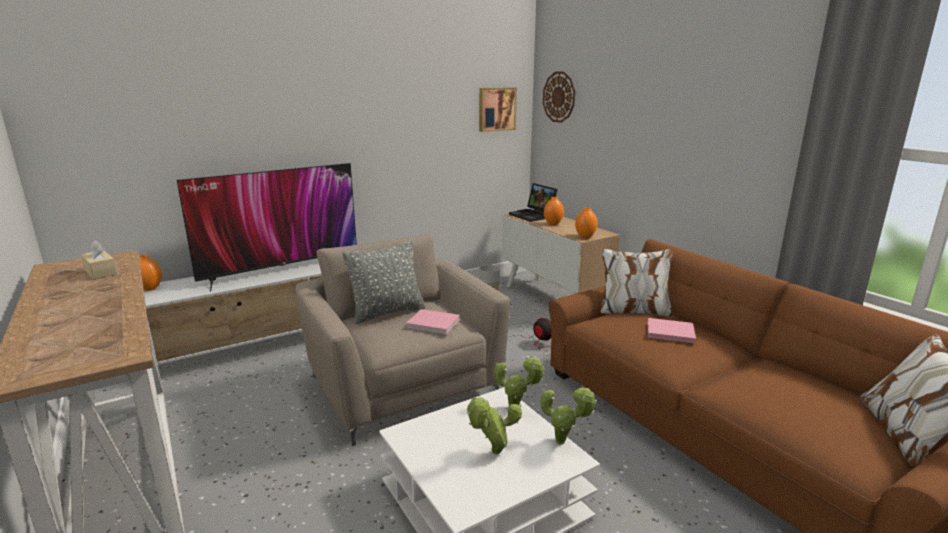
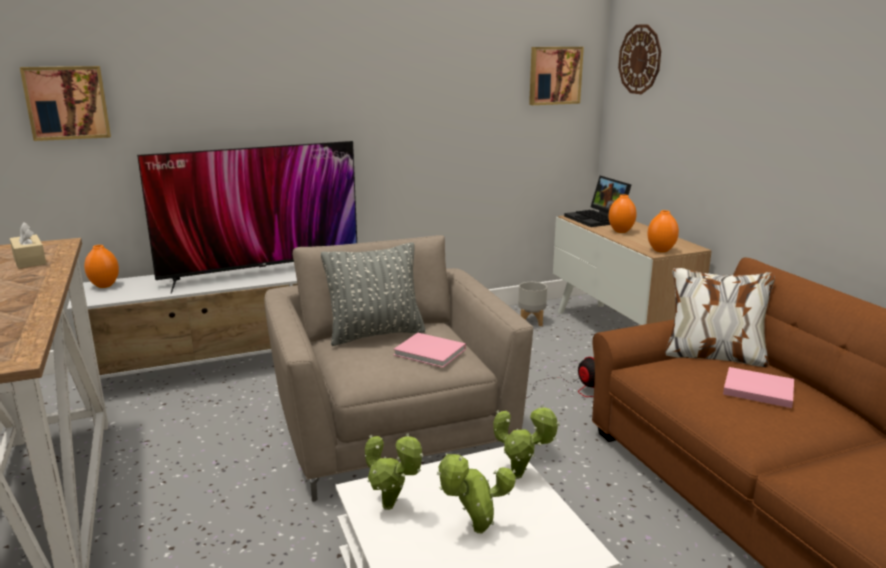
camera: 10 degrees right, 0 degrees up
potted plant [541,386,597,445] -> potted plant moved to [365,433,423,510]
none -> picture [20,66,111,141]

